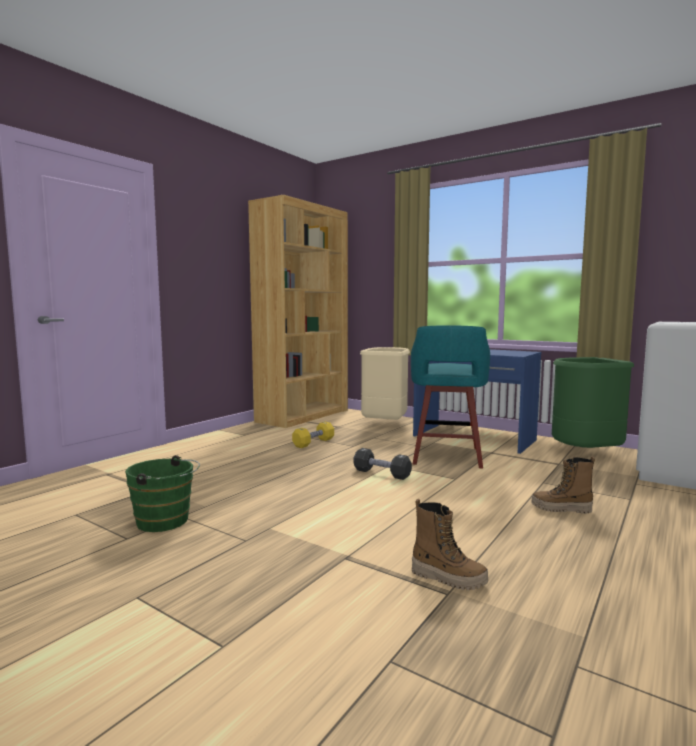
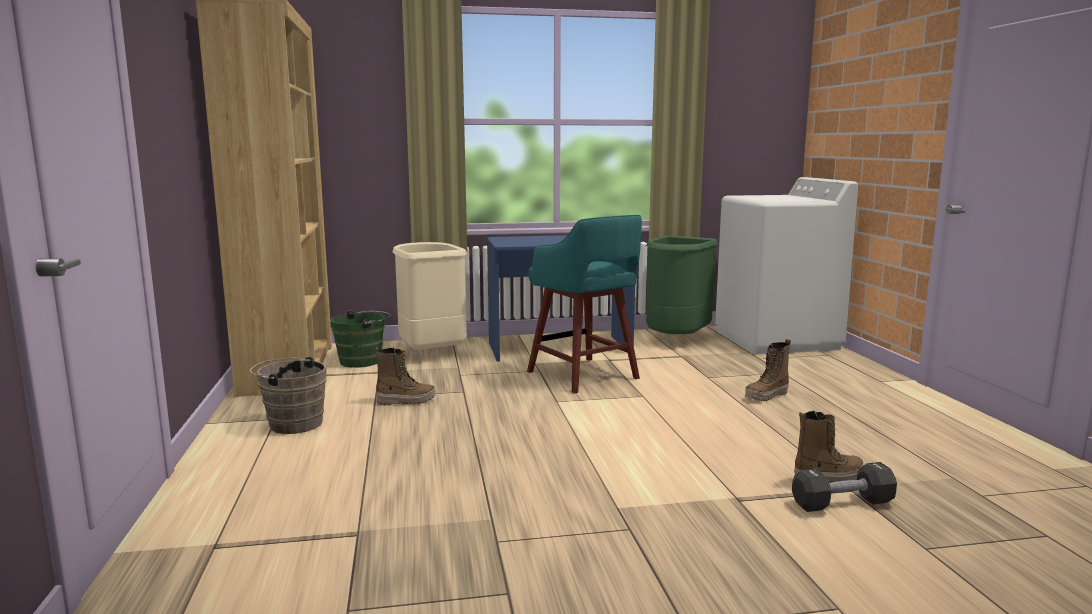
camera: 45 degrees left, 5 degrees up
green bucket [125,455,200,532] -> green bucket moved to [330,311,391,368]
yellow dumbbell [292,422,334,448] -> boot [375,347,436,405]
black dumbbell [354,448,412,480] -> black dumbbell moved to [792,462,897,512]
none -> brown bucket [250,357,327,434]

